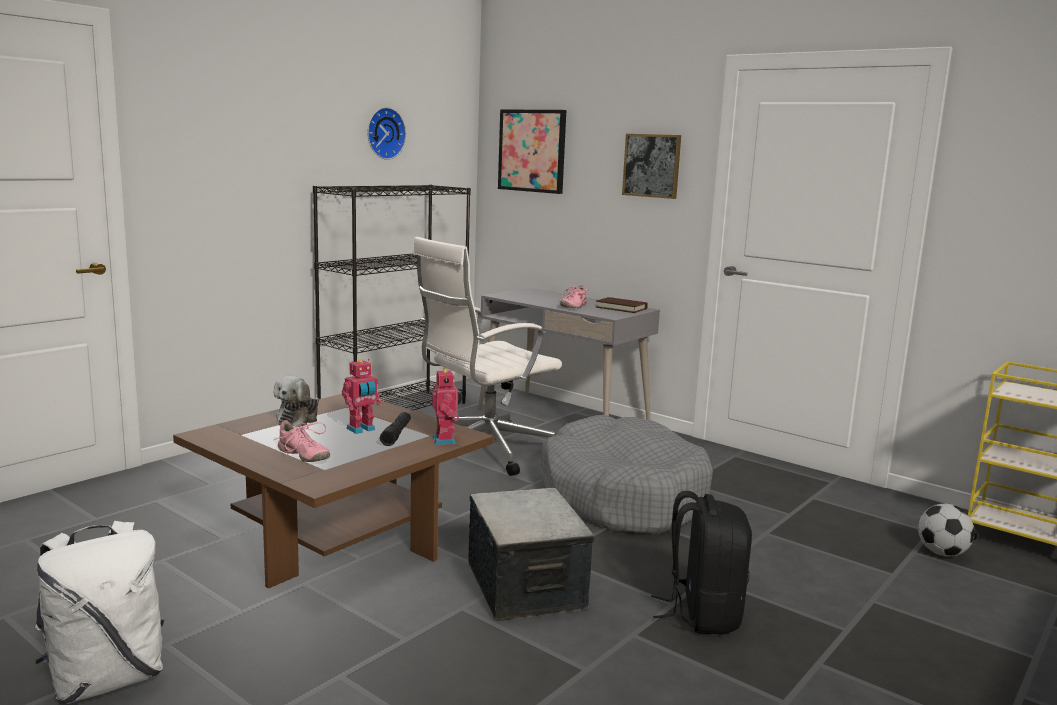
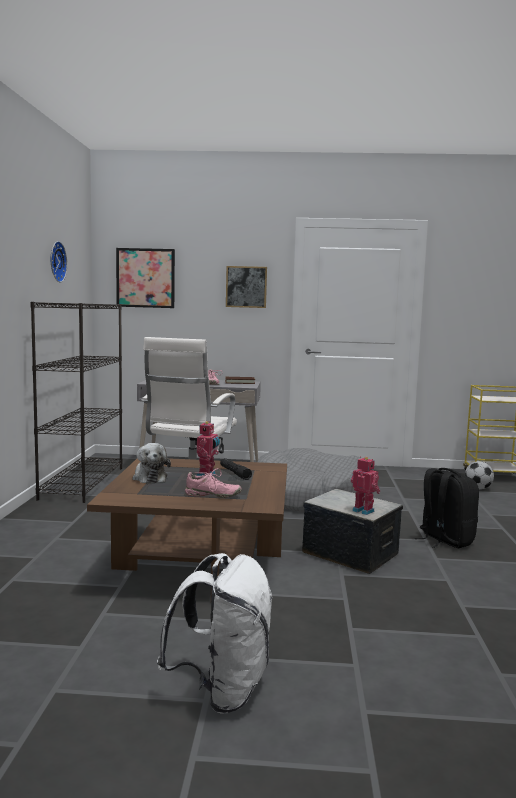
camera: 35 degrees left, 5 degrees down
toy robot [432,367,462,445] -> toy robot moved to [351,456,380,515]

